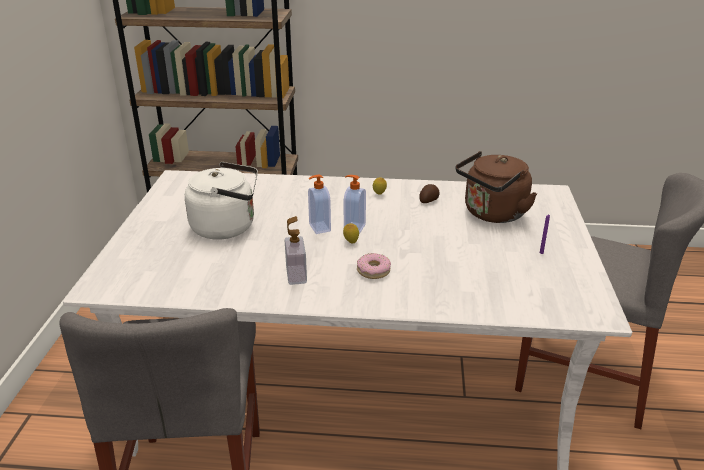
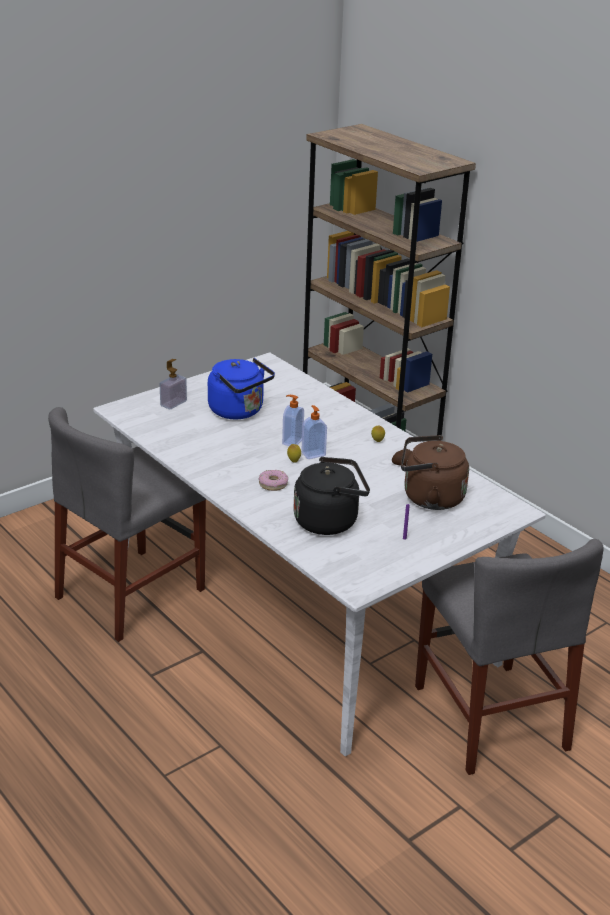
camera: 45 degrees right, 0 degrees up
white kettle [185,162,258,240] -> blue kettle [208,358,275,419]
soap dispenser [285,216,307,285] -> soap dispenser moved to [160,359,187,410]
none -> black kettle [293,457,370,535]

